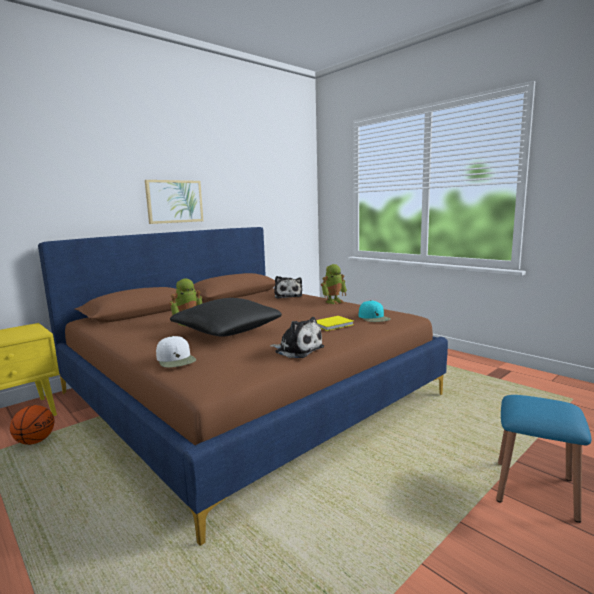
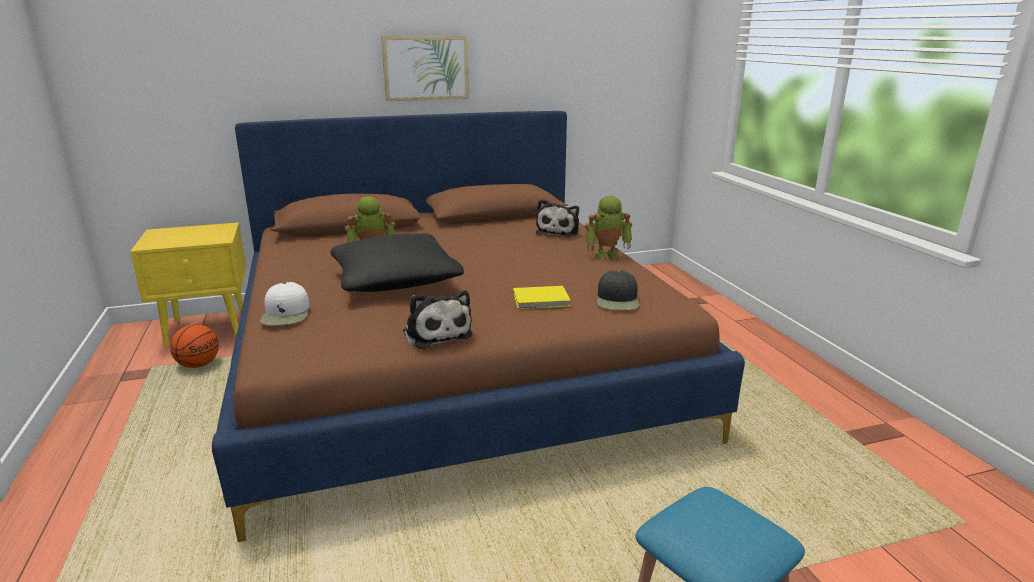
camera: 25 degrees right, 10 degrees up
turquoise cap [359,300,391,322] -> black cap [597,270,639,310]

